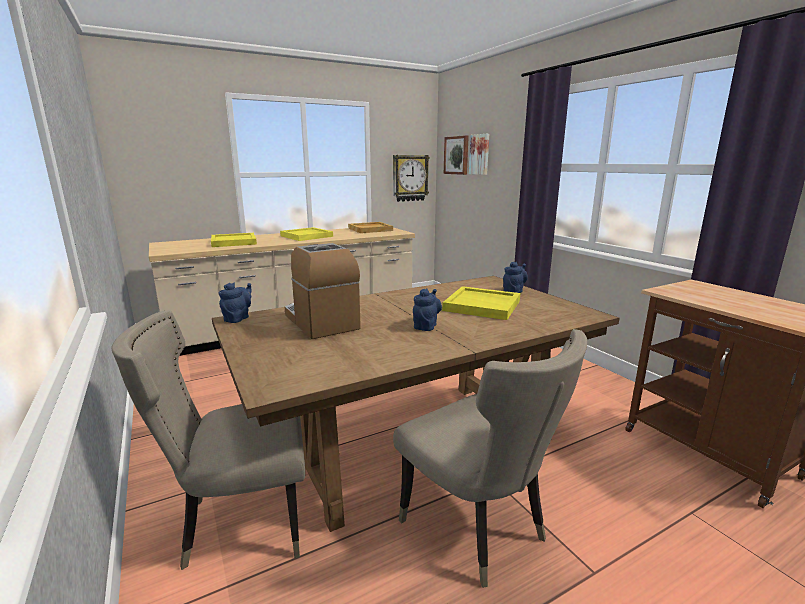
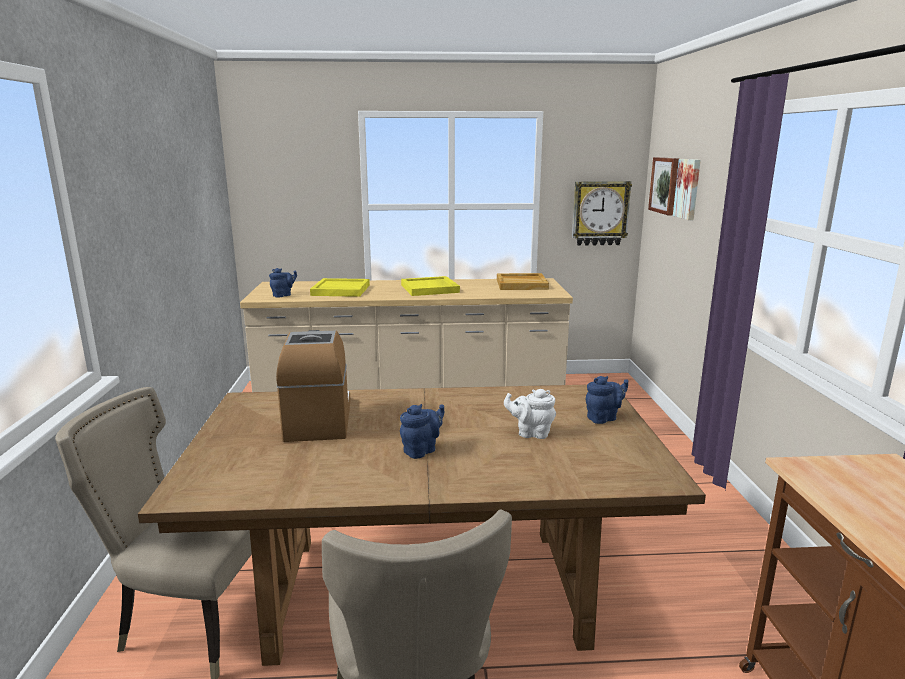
camera: 25 degrees right, 0 degrees up
blue teapot [219,283,251,323] -> blue teapot moved to [269,268,297,298]
yellow tray [442,286,520,320] -> white teapot [504,389,556,439]

